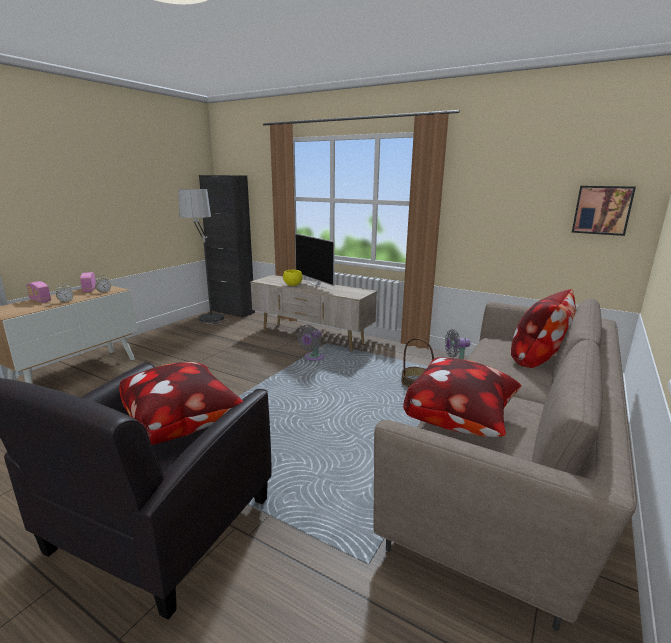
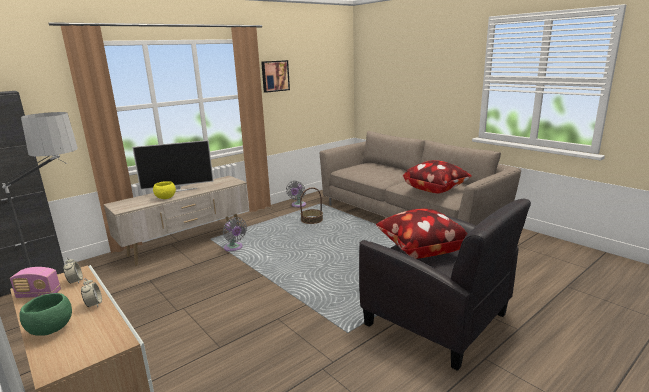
camera: 70 degrees left, 0 degrees up
radio [26,281,51,303] -> green bowl [20,293,72,336]
pillow [511,289,576,368] -> none
picture [572,186,636,236] -> picture moved to [261,60,290,93]

